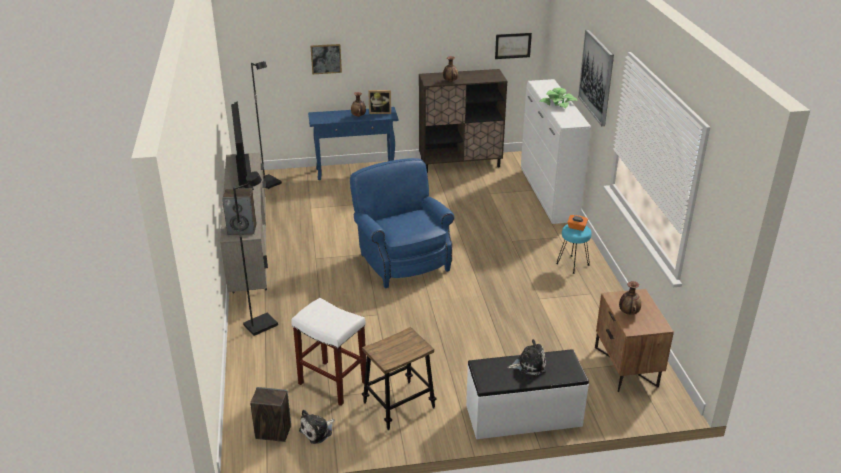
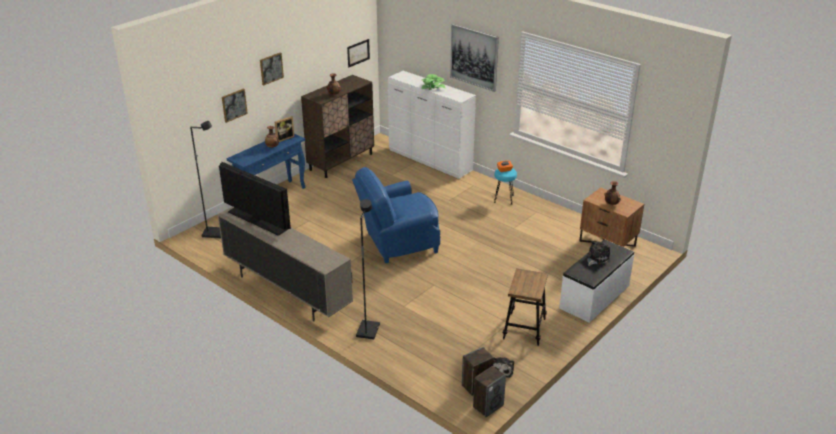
camera: 40 degrees left, 0 degrees up
speaker [222,188,257,235] -> speaker moved to [473,366,506,417]
white stool [291,298,366,406] -> none
blue armchair [350,158,454,288] -> blue armchair turned 45 degrees counterclockwise [352,167,441,263]
none -> picture [260,52,284,86]

